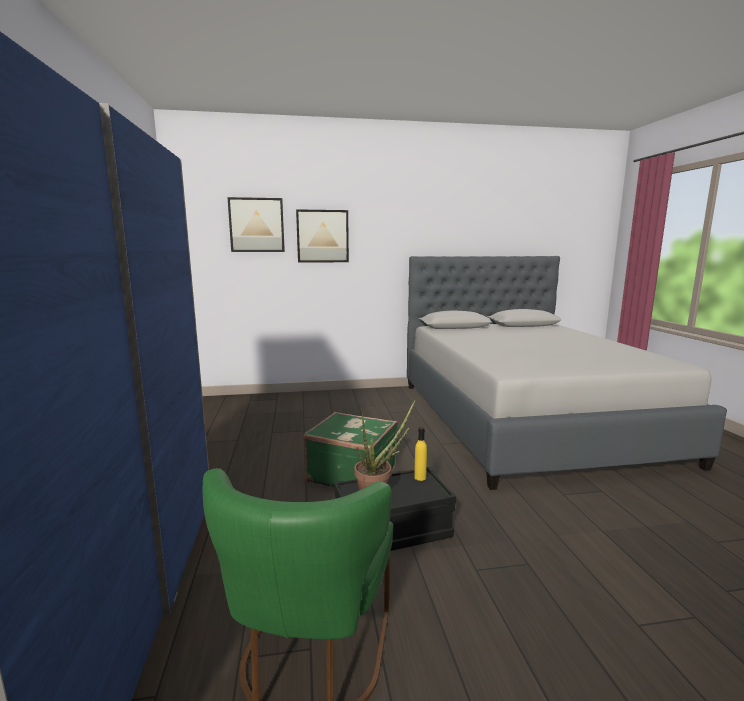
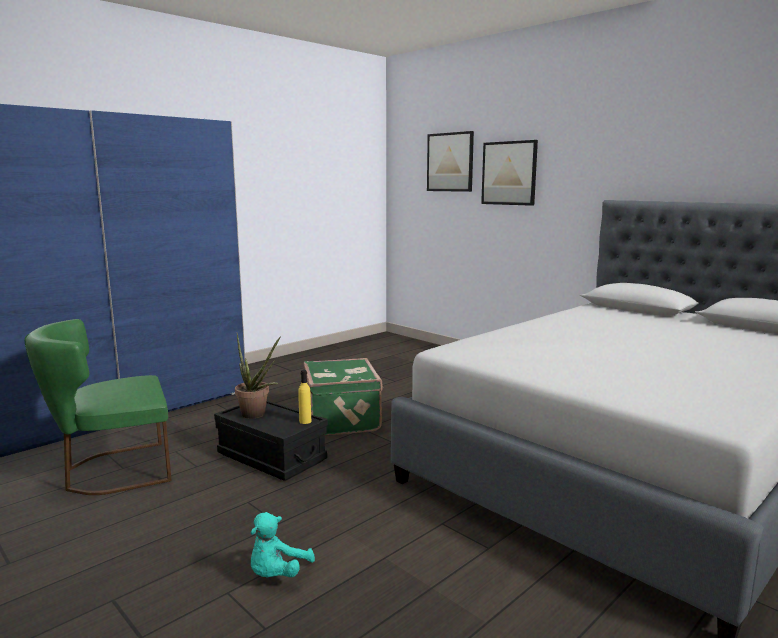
camera: 55 degrees right, 0 degrees up
none -> turquoise plush toy [250,512,315,577]

